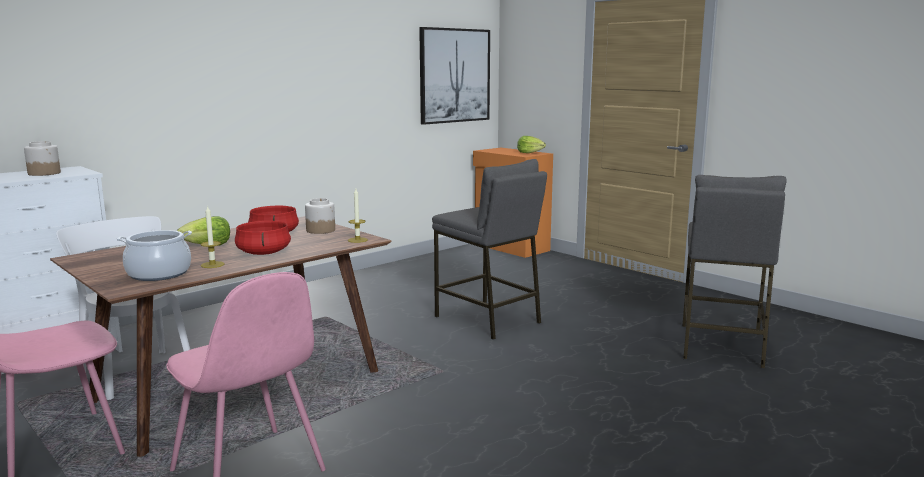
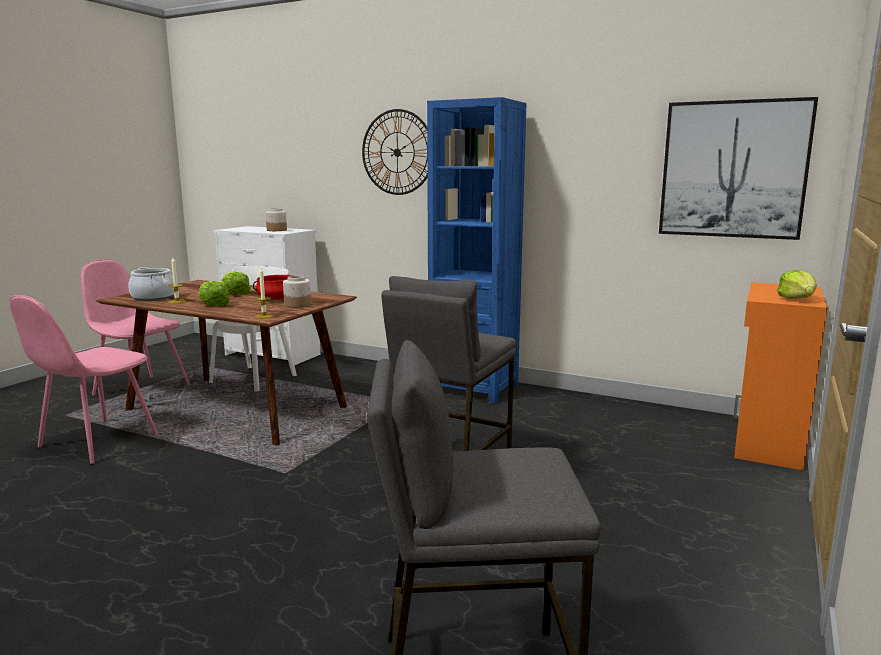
camera: 70 degrees right, 0 degrees up
red cooking pot [235,221,291,255] -> lettuce [199,281,230,306]
none -> wall clock [362,109,427,195]
none -> blue bookcase [427,97,526,403]

